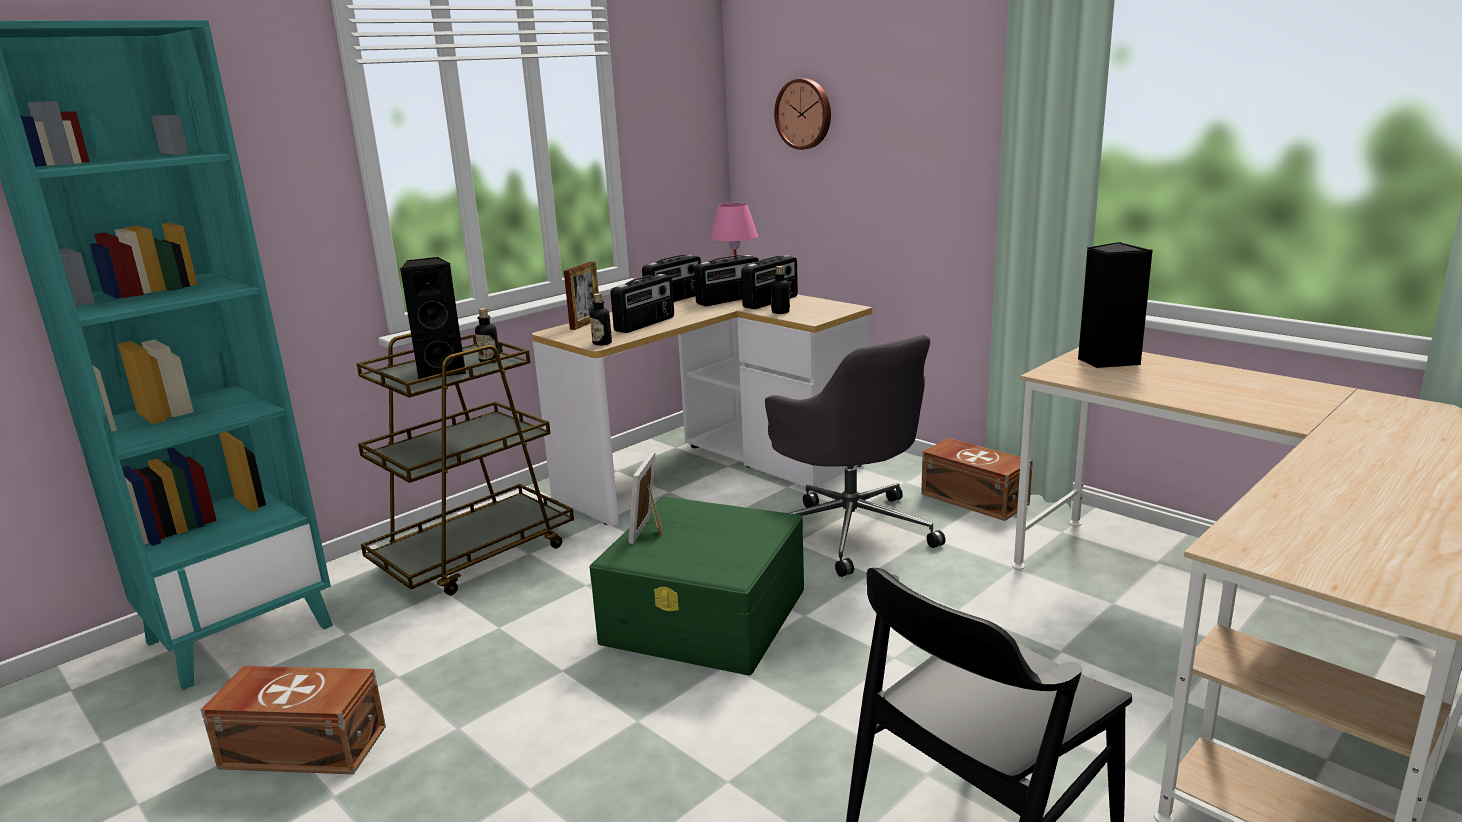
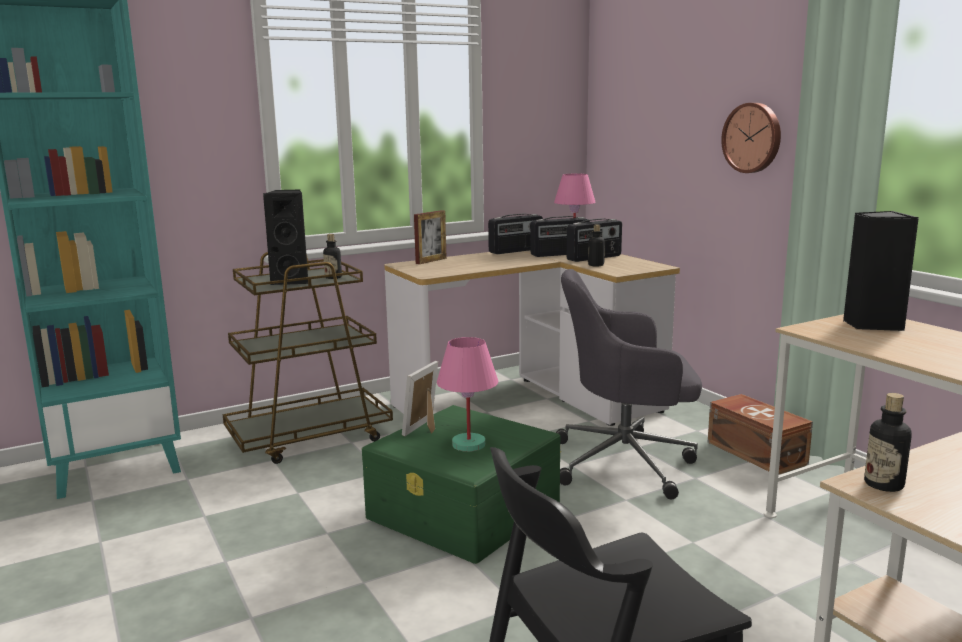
camera: 15 degrees right, 5 degrees down
brown storage box [201,666,386,774] -> none
bottle [590,293,612,346] -> bottle moved to [864,393,912,492]
radio [611,274,674,333] -> none
grey office chair [765,335,945,577] -> grey office chair turned 105 degrees clockwise [556,269,702,499]
wall clock [774,78,831,150] -> wall clock moved to [721,103,781,173]
none -> pink table lamp [437,337,498,452]

